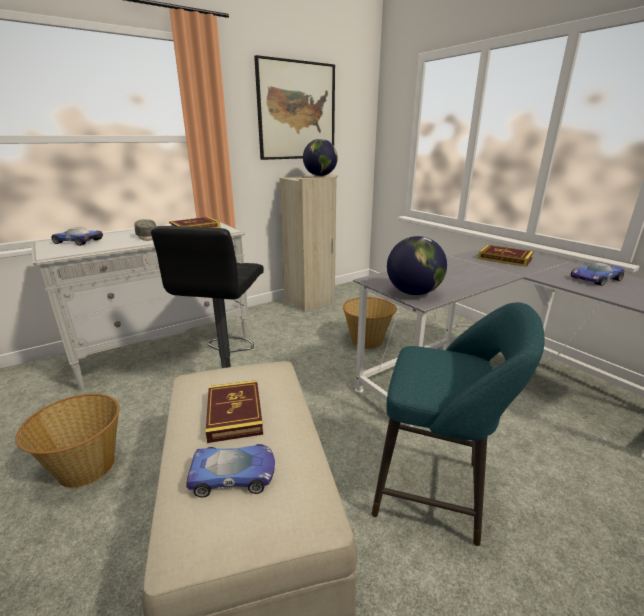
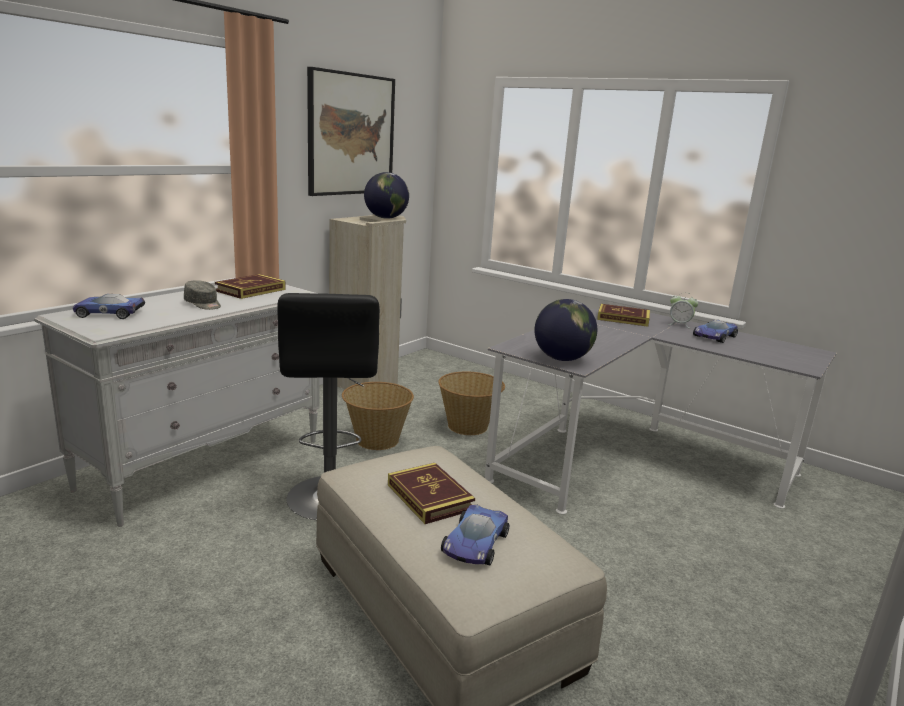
camera: 20 degrees left, 5 degrees down
basket [15,394,120,488] -> basket moved to [342,382,414,450]
toy car [186,444,275,498] -> toy car turned 135 degrees clockwise [441,505,509,566]
turquoise stool [372,302,545,546] -> none
none -> alarm clock [668,292,698,328]

